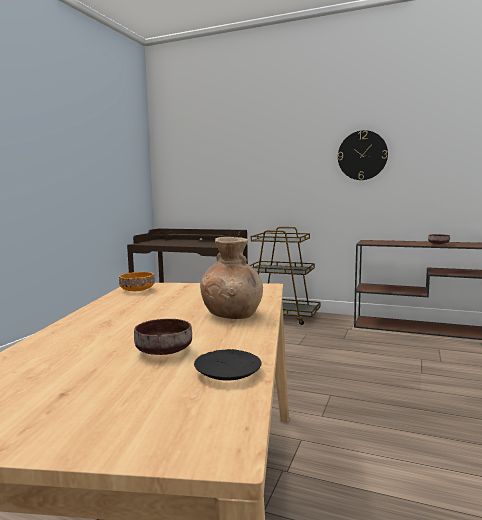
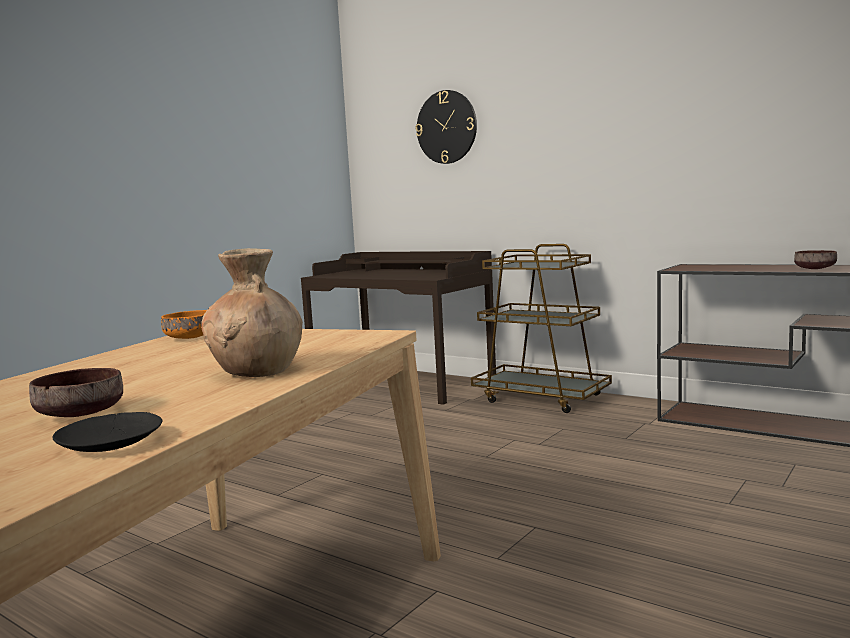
camera: 15 degrees right, 0 degrees up
wall clock [338,130,388,180] -> wall clock moved to [416,90,477,164]

